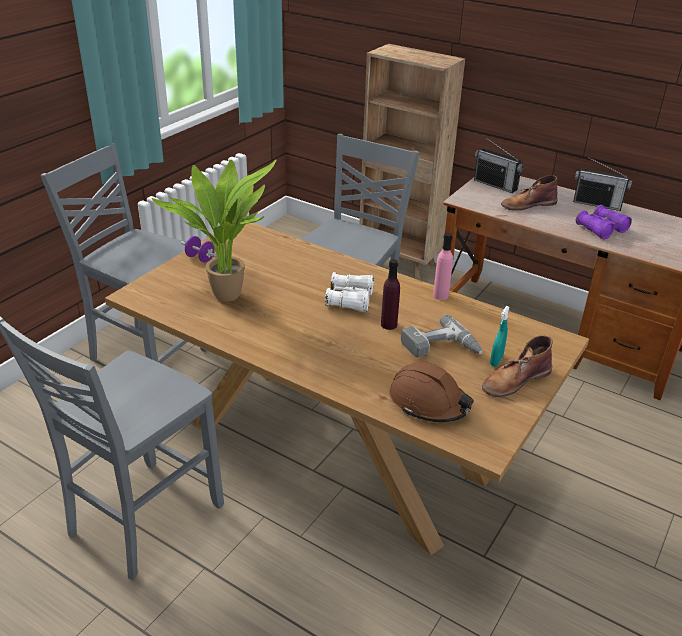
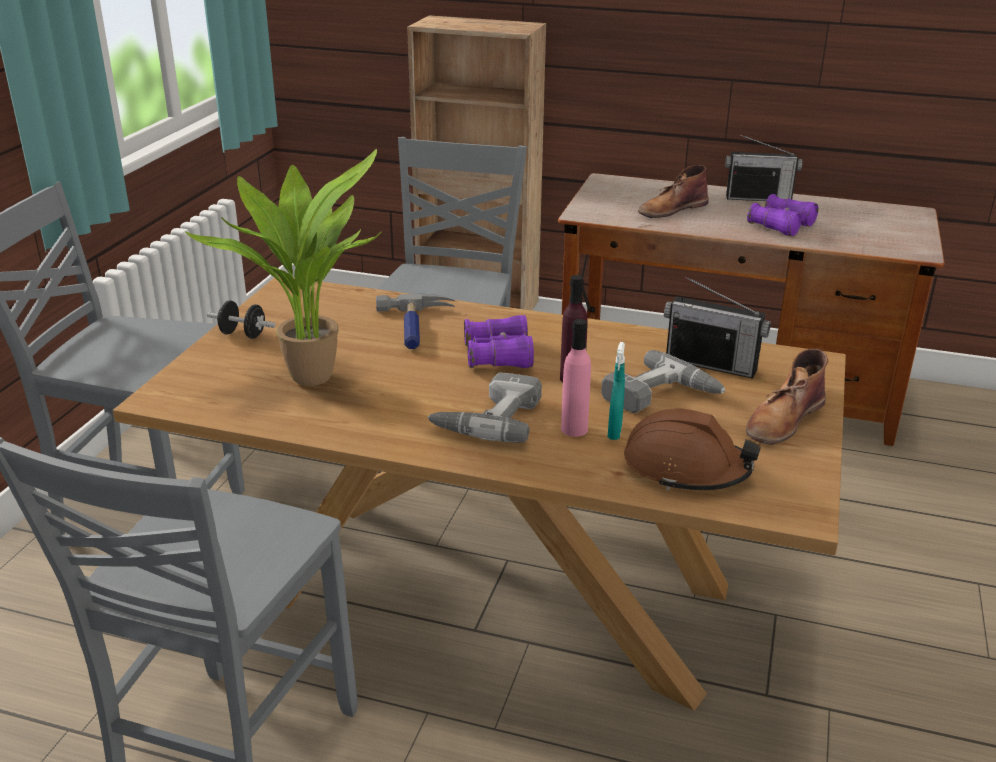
camera: 15 degrees left, 5 degrees down
purple dumbbell [181,236,217,262] -> black dumbbell [207,300,275,339]
white binoculars [325,272,374,312] -> purple binoculars [464,315,534,368]
pink bottle [433,233,453,300] -> pink bottle moved to [561,319,591,437]
radio [474,138,524,193] -> radio moved to [664,276,771,379]
turquoise spray bottle [490,306,510,367] -> turquoise spray bottle moved to [608,342,625,440]
none -> hammer [376,294,455,349]
none -> power drill [427,373,542,443]

